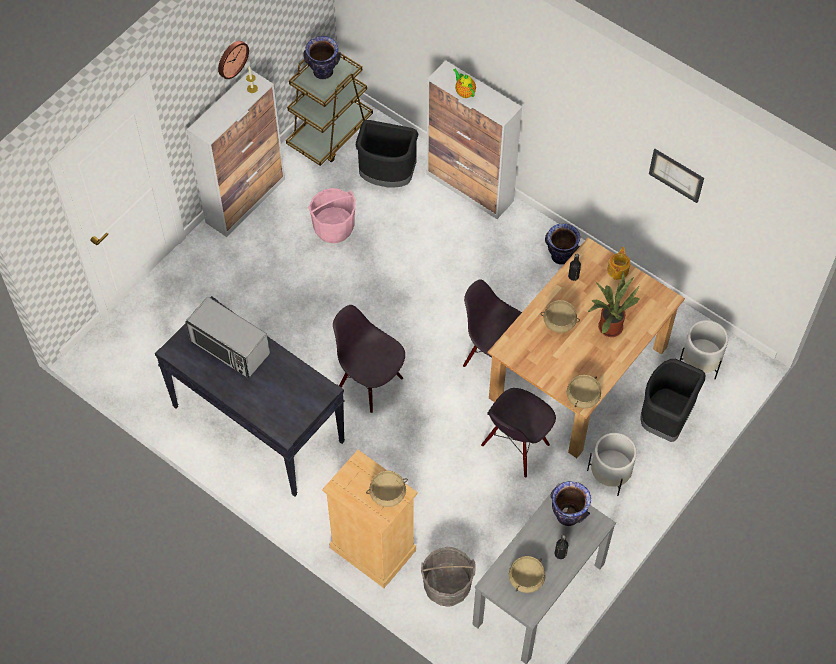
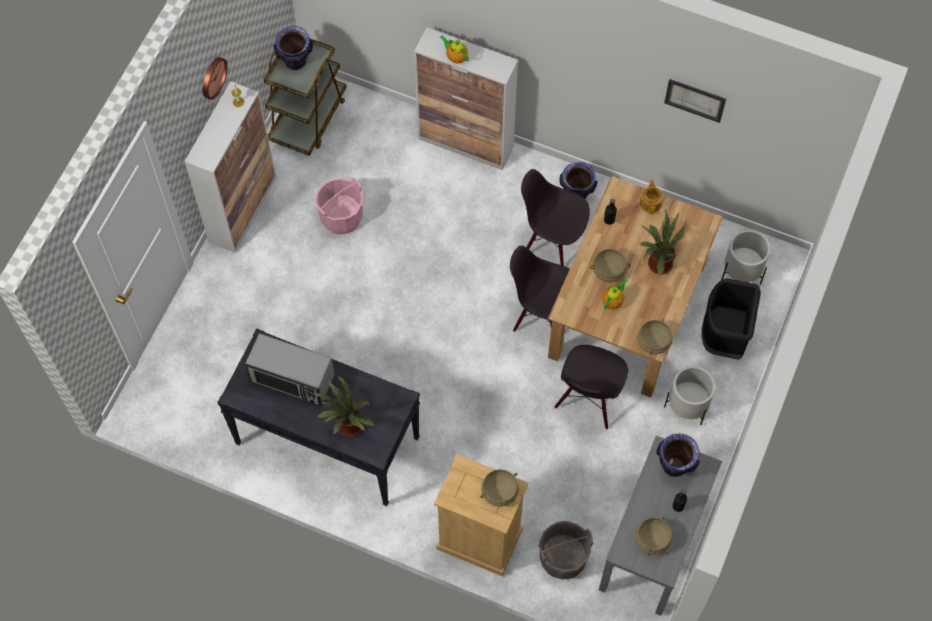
camera: 15 degrees left, 5 degrees up
black chair [333,305,405,413] -> black chair moved to [521,169,590,266]
black trash can [356,120,418,187] -> none
none -> potted plant [313,375,374,436]
none -> teapot [602,278,628,309]

